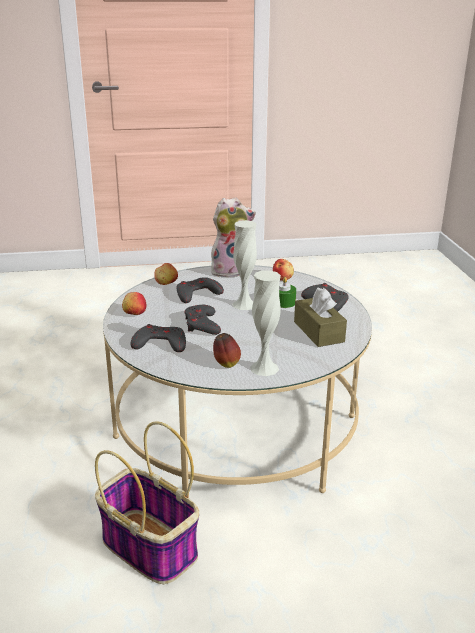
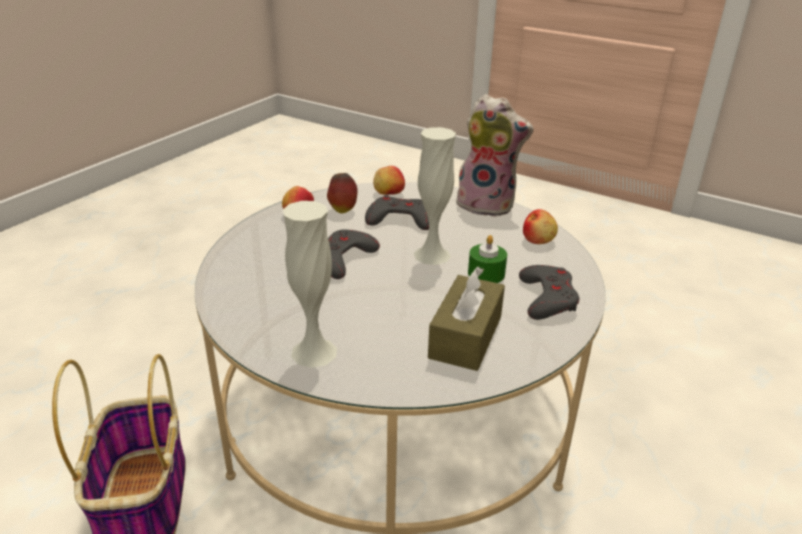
camera: 40 degrees right, 5 degrees up
grey game controller [131,324,186,352] -> none
apple [213,333,241,368] -> apple moved to [327,173,358,213]

